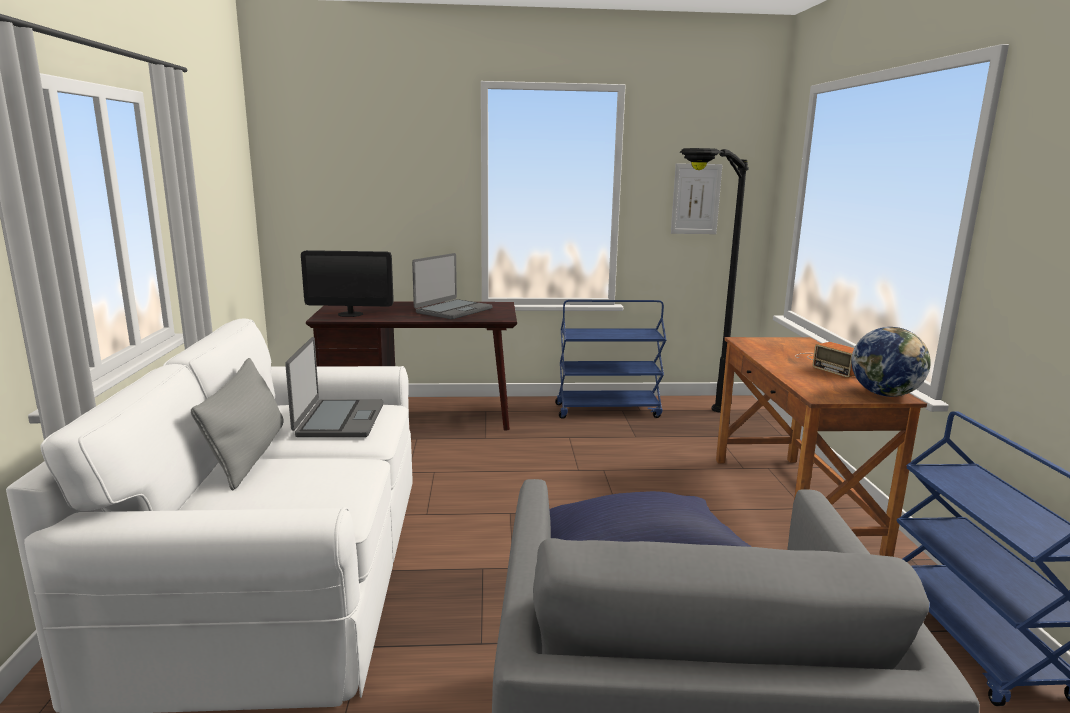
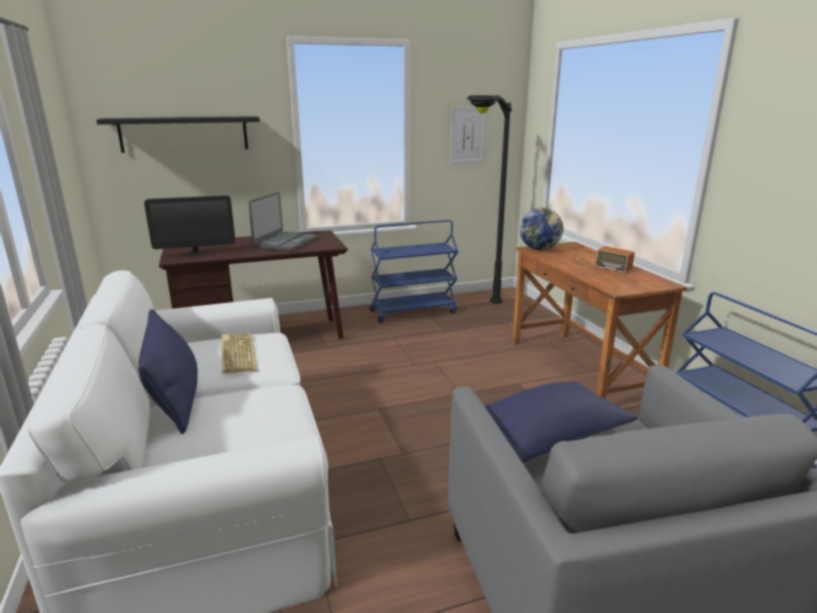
camera: 15 degrees left, 5 degrees up
grey pillow [191,358,284,490] -> blue pillow [138,309,198,434]
laptop [285,337,384,437] -> keyboard [221,333,257,373]
globe [851,327,931,397] -> globe moved to [520,208,563,250]
none -> black shelf [96,116,260,153]

